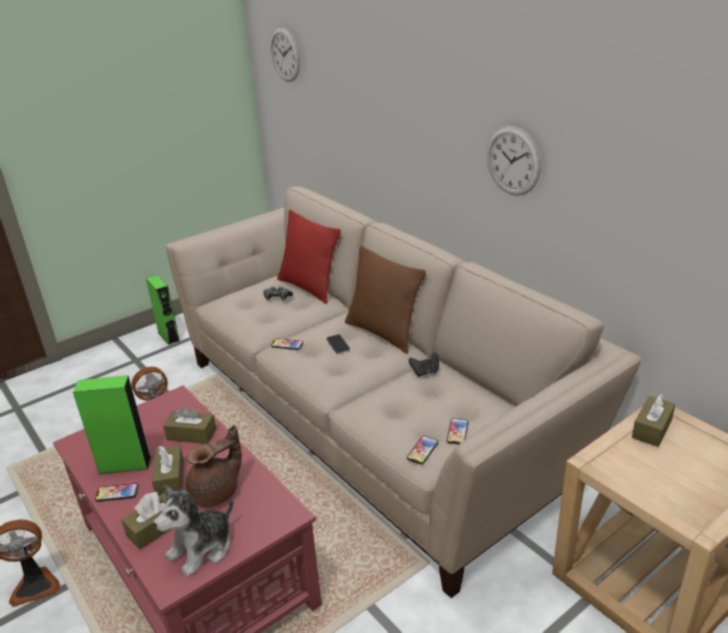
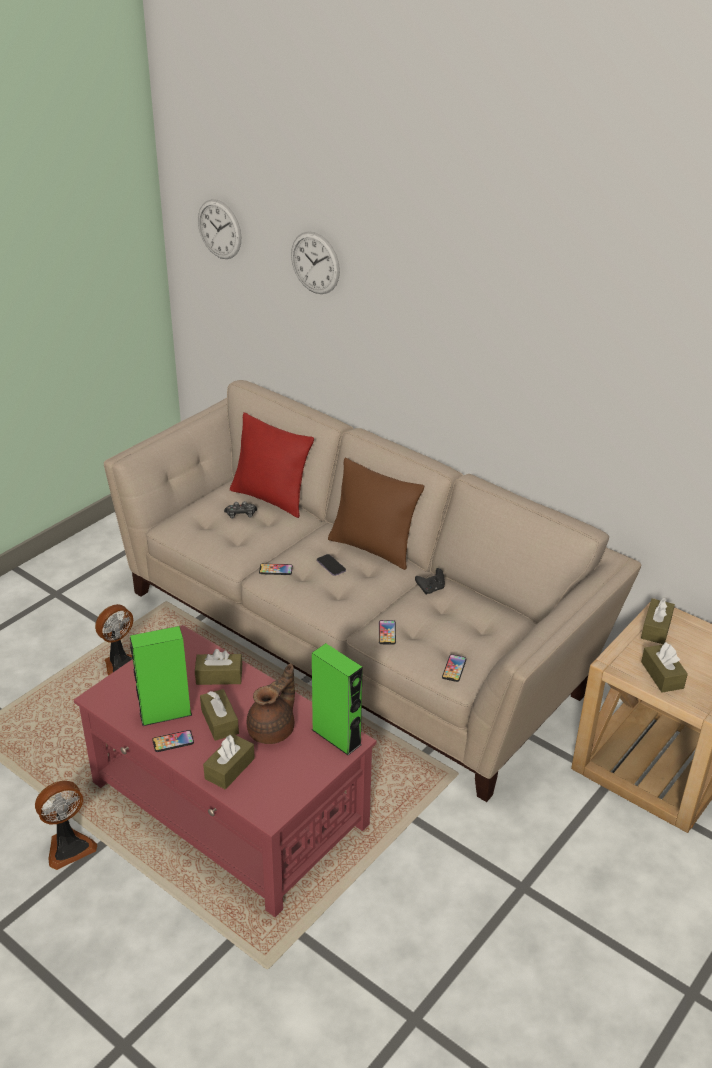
camera: 15 degrees left, 5 degrees up
green speaker [146,275,180,345] -> green speaker moved to [312,643,363,755]
plush toy [153,485,234,577] -> none
phone [446,418,469,444] -> phone moved to [379,620,396,645]
wall clock [487,126,541,196] -> wall clock moved to [291,231,340,294]
none -> brown tissue box [641,642,688,692]

